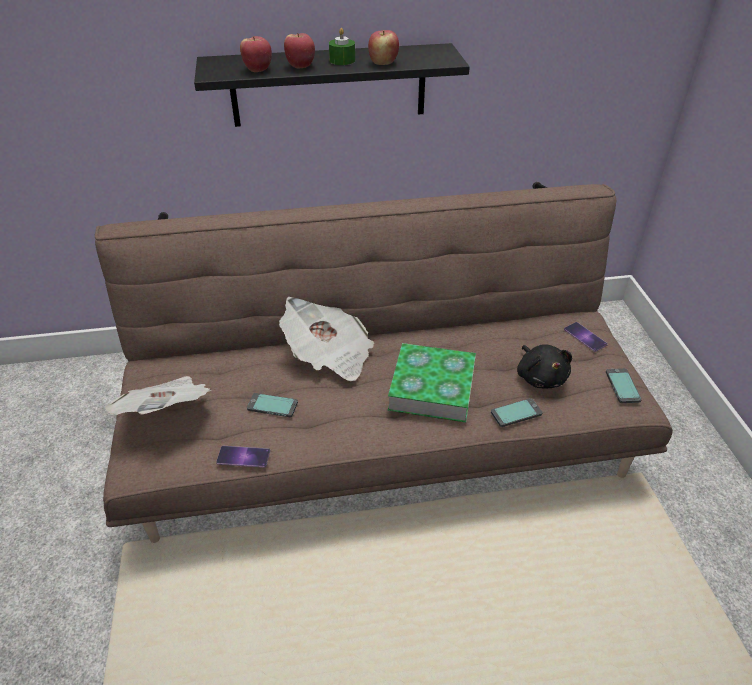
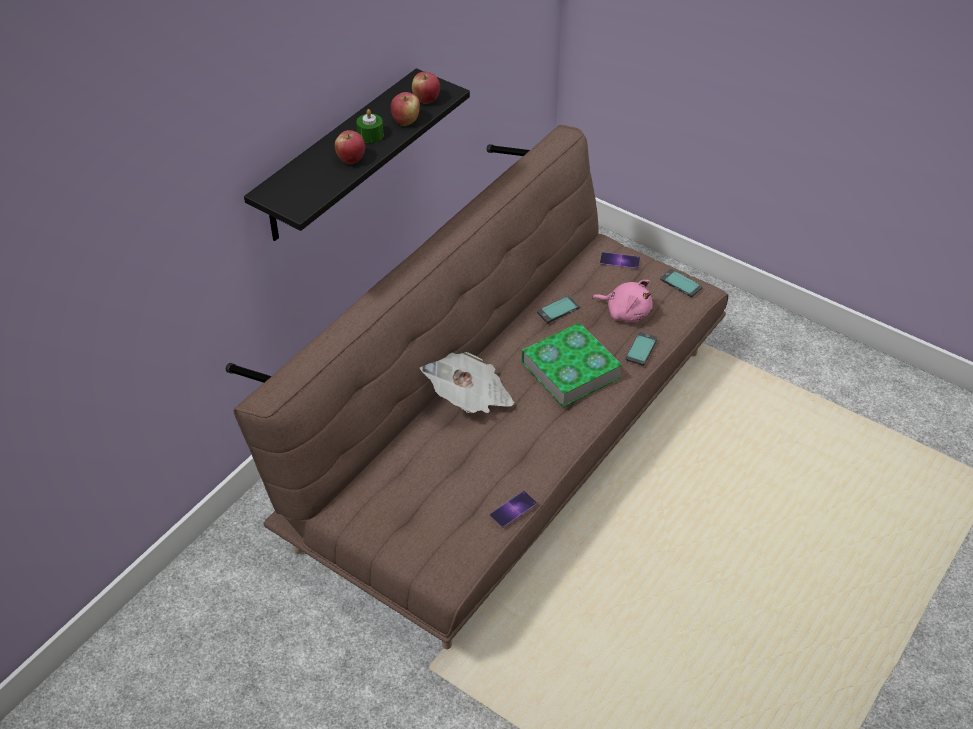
camera: 45 degrees left, 5 degrees up
newspaper [105,376,211,415] -> none
apple [240,36,272,72] -> apple moved to [412,72,440,104]
phone [247,393,298,417] -> phone moved to [537,296,580,323]
black plush toy [517,344,572,389] -> pink plush toy [592,280,653,322]

